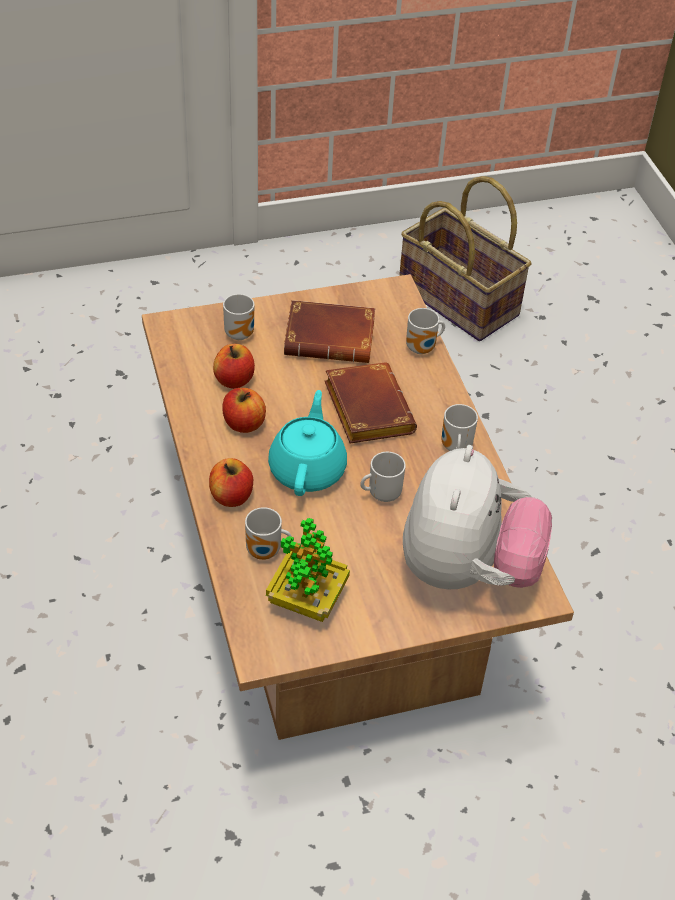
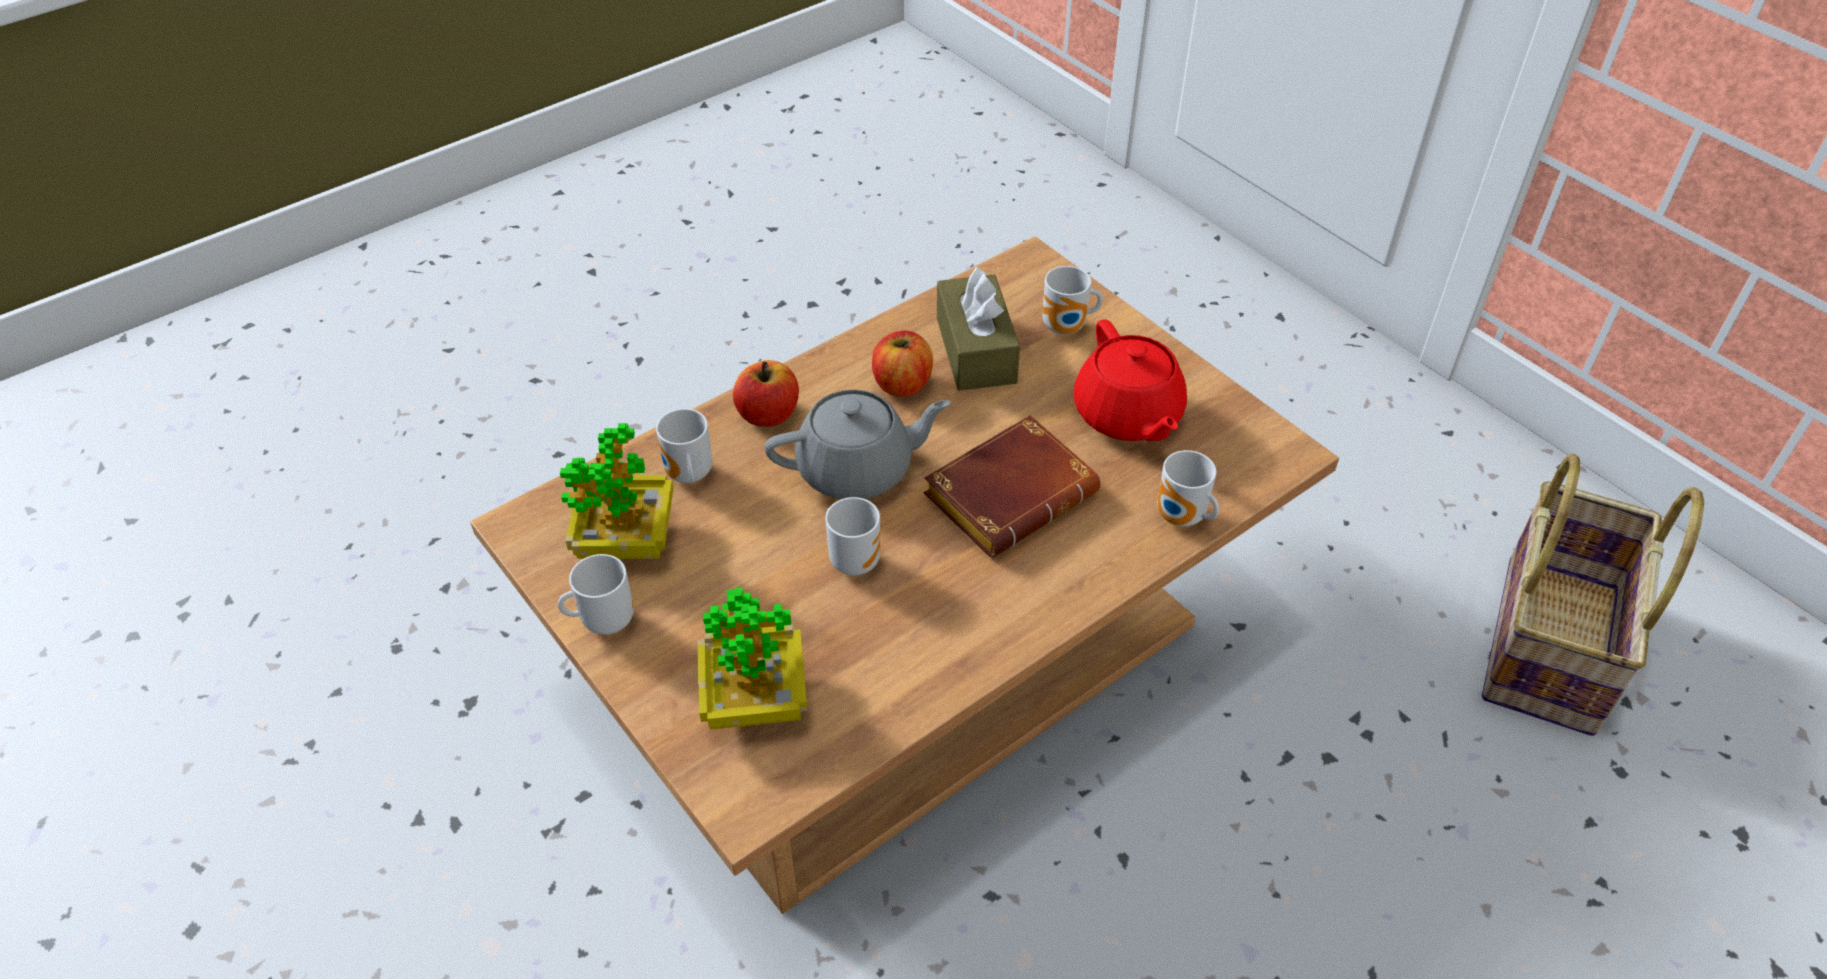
camera: 70 degrees right, 0 degrees up
apple [213,344,255,389] -> brown tissue box [937,267,1020,391]
turquoise teapot [268,390,347,496] -> grey teapot [765,389,951,499]
brown book [284,300,375,363] -> red teapot [1074,319,1187,441]
plush toy [403,445,552,590] -> potted plant [697,587,808,730]
mug [442,404,478,451] -> mug moved to [558,554,634,635]

